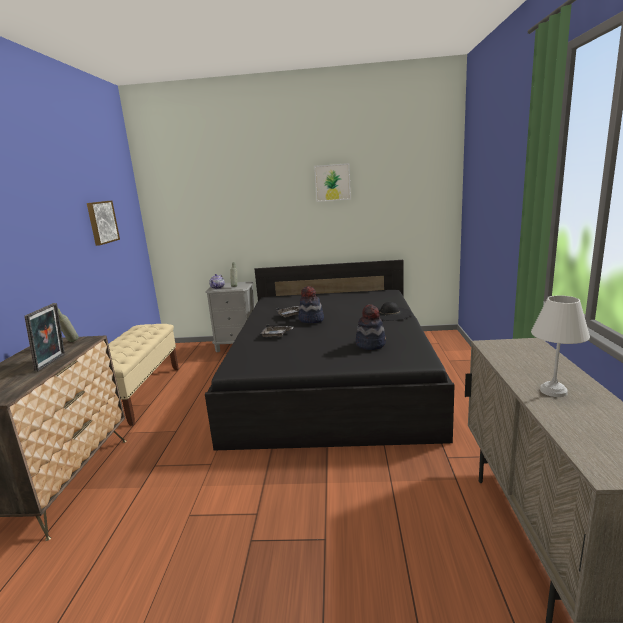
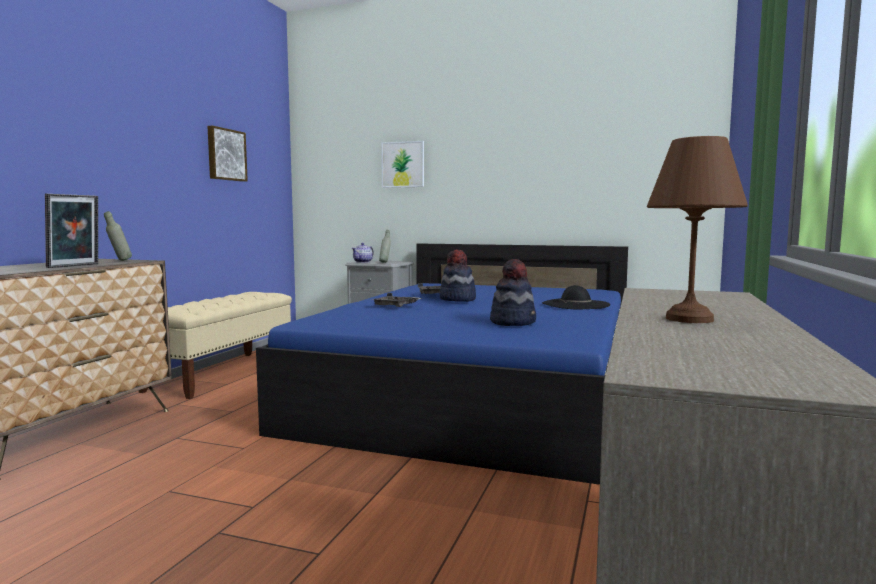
camera: 15 degrees right, 10 degrees down
black bed [205,260,455,450] -> blue bed [256,243,628,485]
picture [314,163,351,202] -> picture moved to [381,141,424,188]
white table lamp [531,296,590,397] -> brown table lamp [647,136,748,323]

